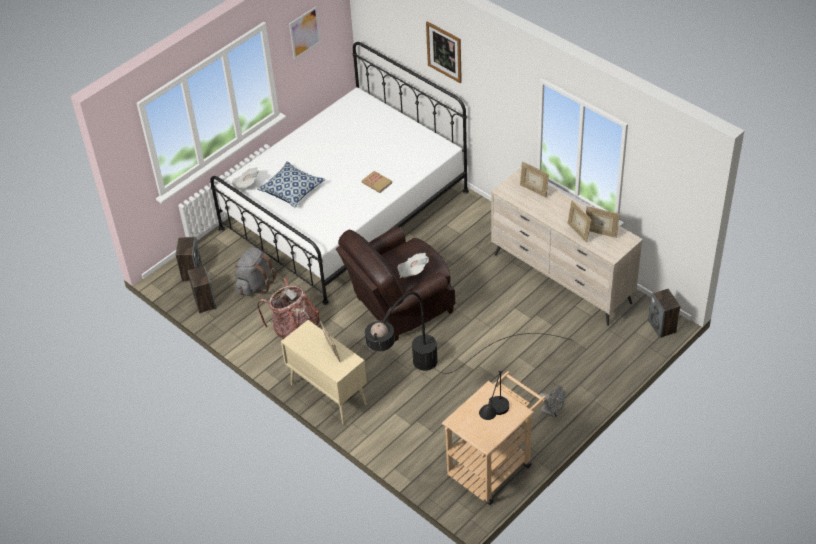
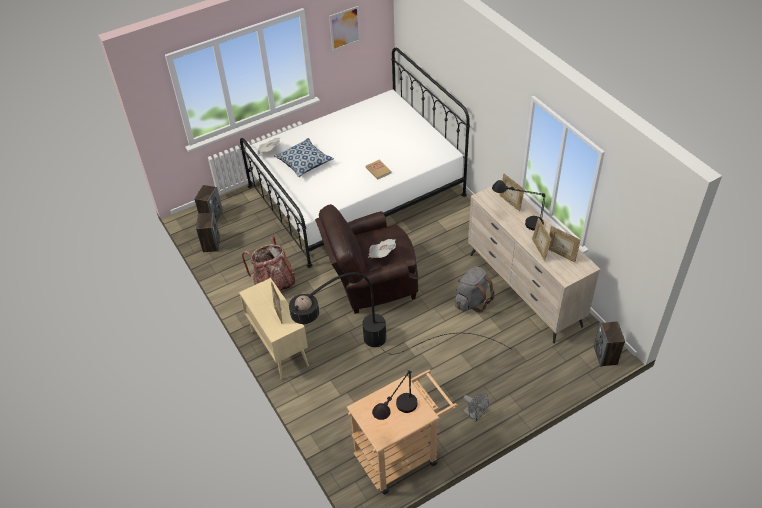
camera: 15 degrees right, 0 degrees up
grey backpack [235,247,276,296] -> grey backpack moved to [455,266,495,313]
picture [426,21,462,83] -> none
none -> black table lamp [492,180,546,231]

